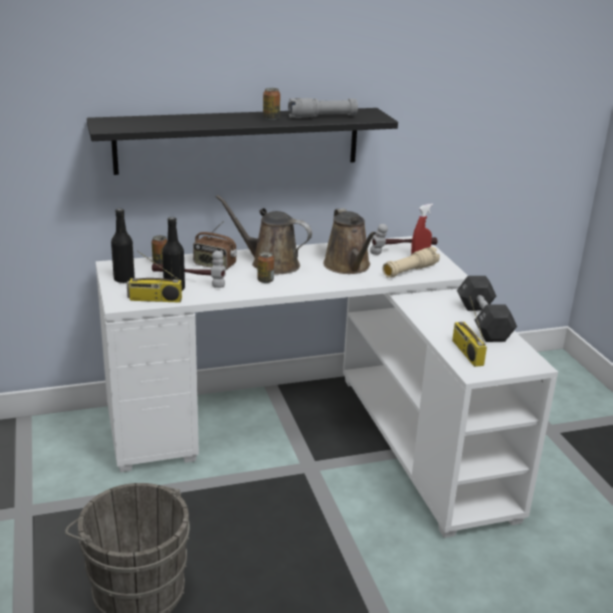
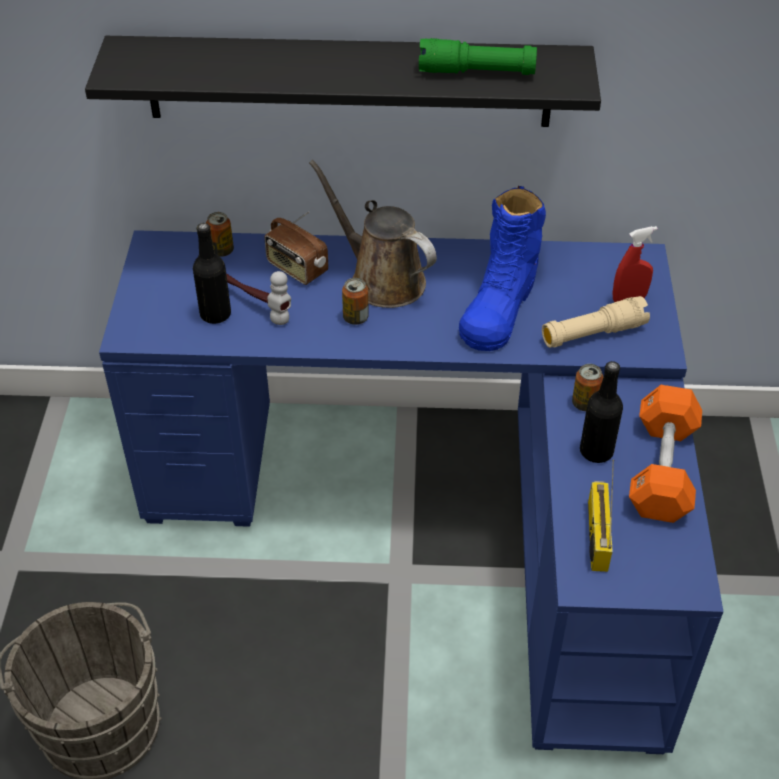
camera: 20 degrees right, 20 degrees up
white desk [95,236,558,538] -> blue desk [99,230,723,754]
black bottle [111,208,135,283] -> black bottle moved to [580,361,623,463]
radio [127,251,182,303] -> none
can [263,88,280,120] -> can moved to [572,364,603,411]
grey flashlight [288,98,358,118] -> green flashlight [419,38,537,75]
brown watering can [323,208,376,274] -> blue boot [459,186,546,351]
hammer [370,224,438,255] -> none
black dumbbell [457,276,517,342] -> orange dumbbell [629,385,702,523]

